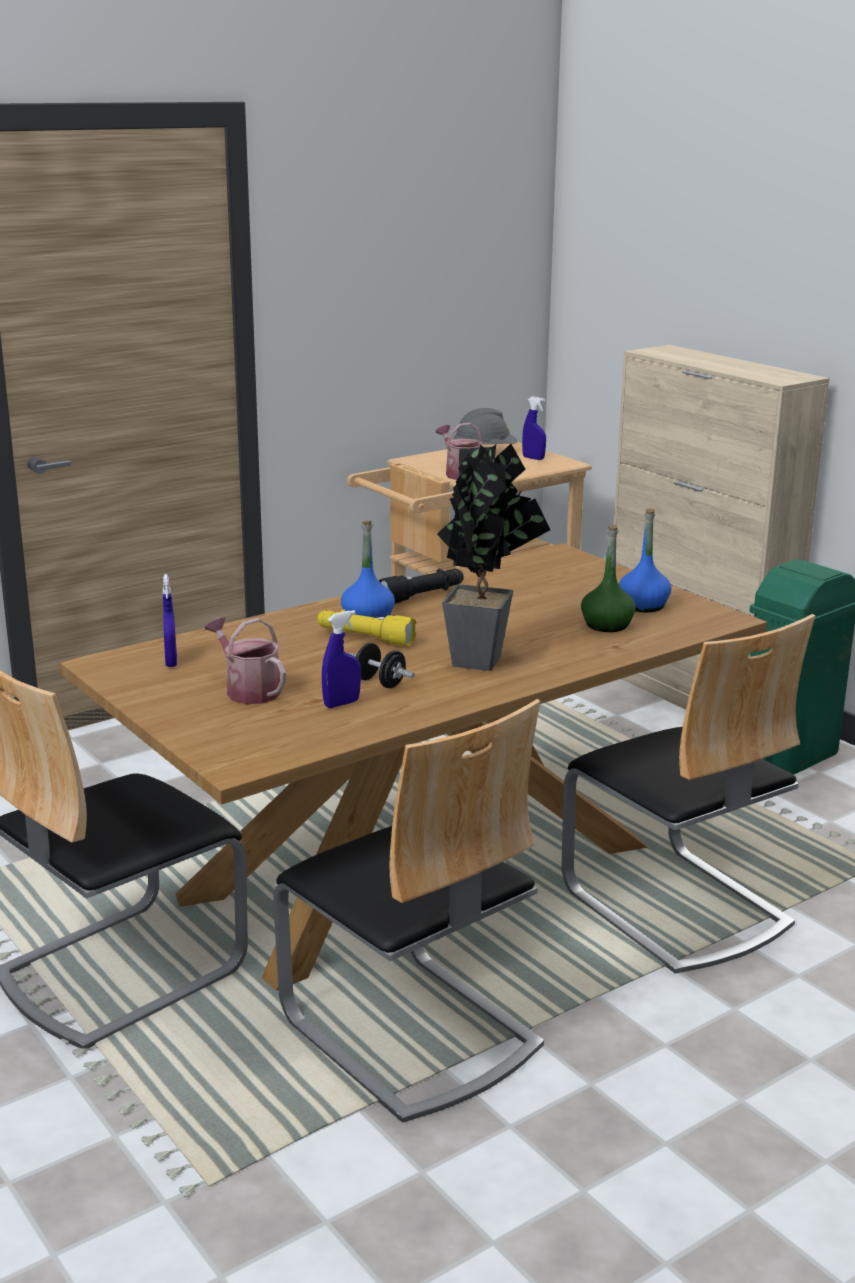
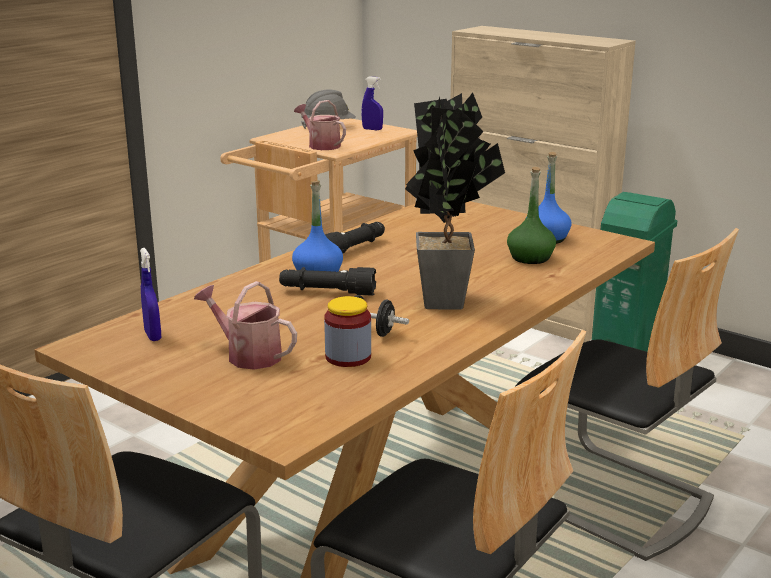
camera: 15 degrees left, 0 degrees up
yellow flashlight [317,609,416,647] -> black flashlight [279,267,376,296]
blue spray bottle [322,610,361,708] -> jar [324,296,371,367]

